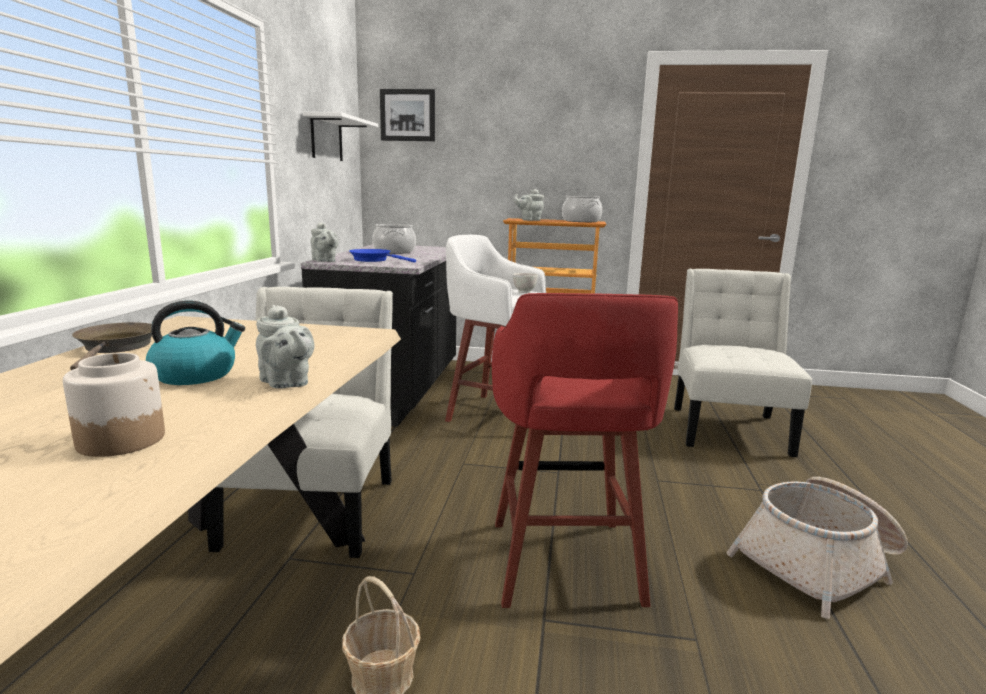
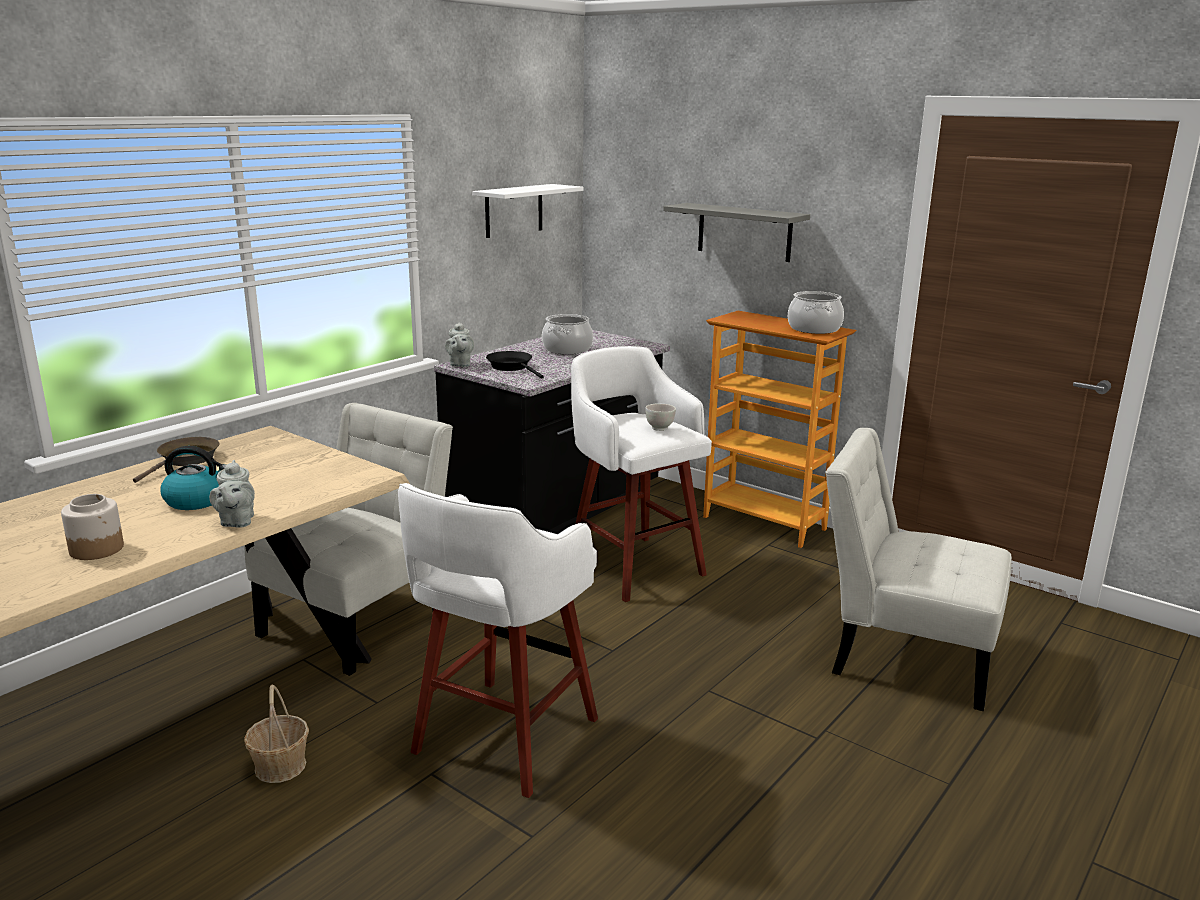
camera: 30 degrees right, 5 degrees up
blue frying pan [349,249,416,263] -> black frying pan [486,351,544,379]
picture [380,89,435,141] -> none
red stool [492,293,678,608] -> white stool [398,483,598,798]
grey teapot [514,189,544,221] -> none
white chair [674,269,812,457] -> white chair turned 105 degrees counterclockwise [825,428,1012,711]
basket [726,477,908,619] -> none
none -> grey shelf [663,203,810,262]

